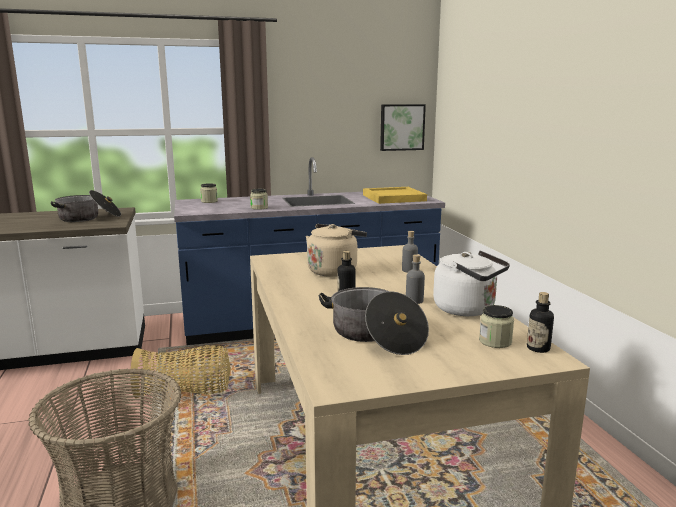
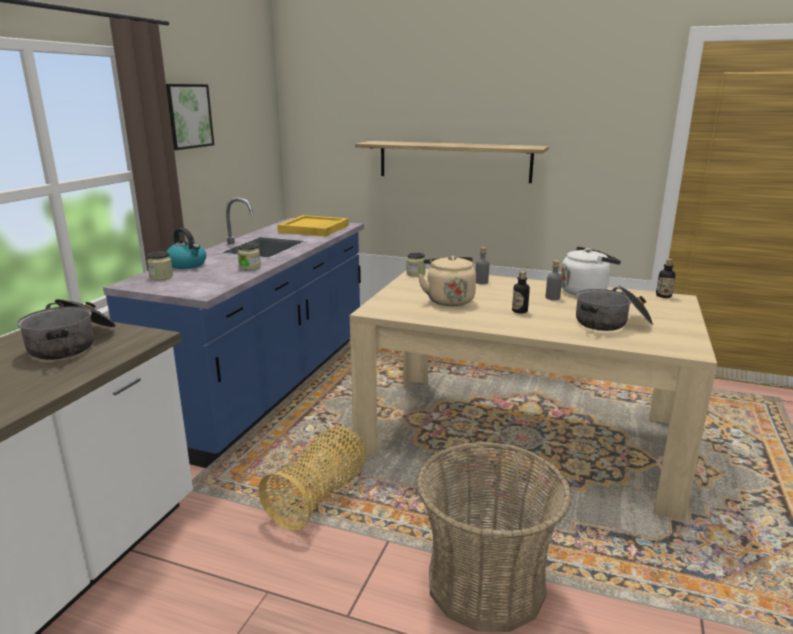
camera: 55 degrees left, 5 degrees up
picture [380,104,426,151] -> picture moved to [166,84,214,150]
jar [479,305,514,348] -> jar moved to [407,252,426,277]
none -> kettle [166,228,206,269]
none -> shelf [355,141,549,183]

